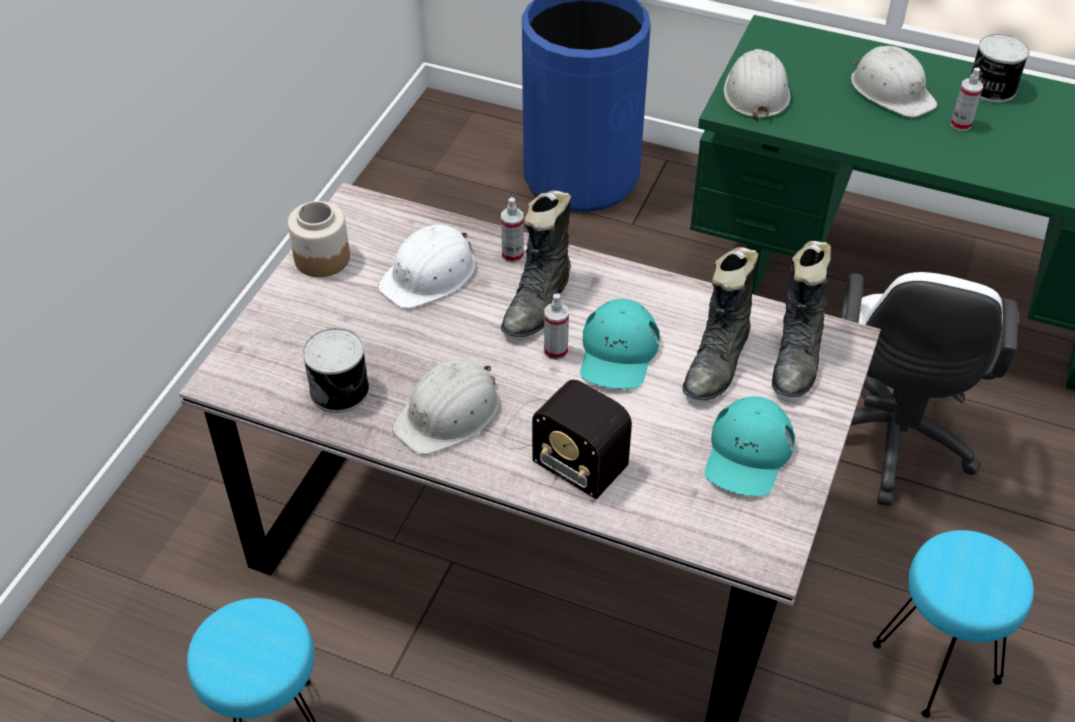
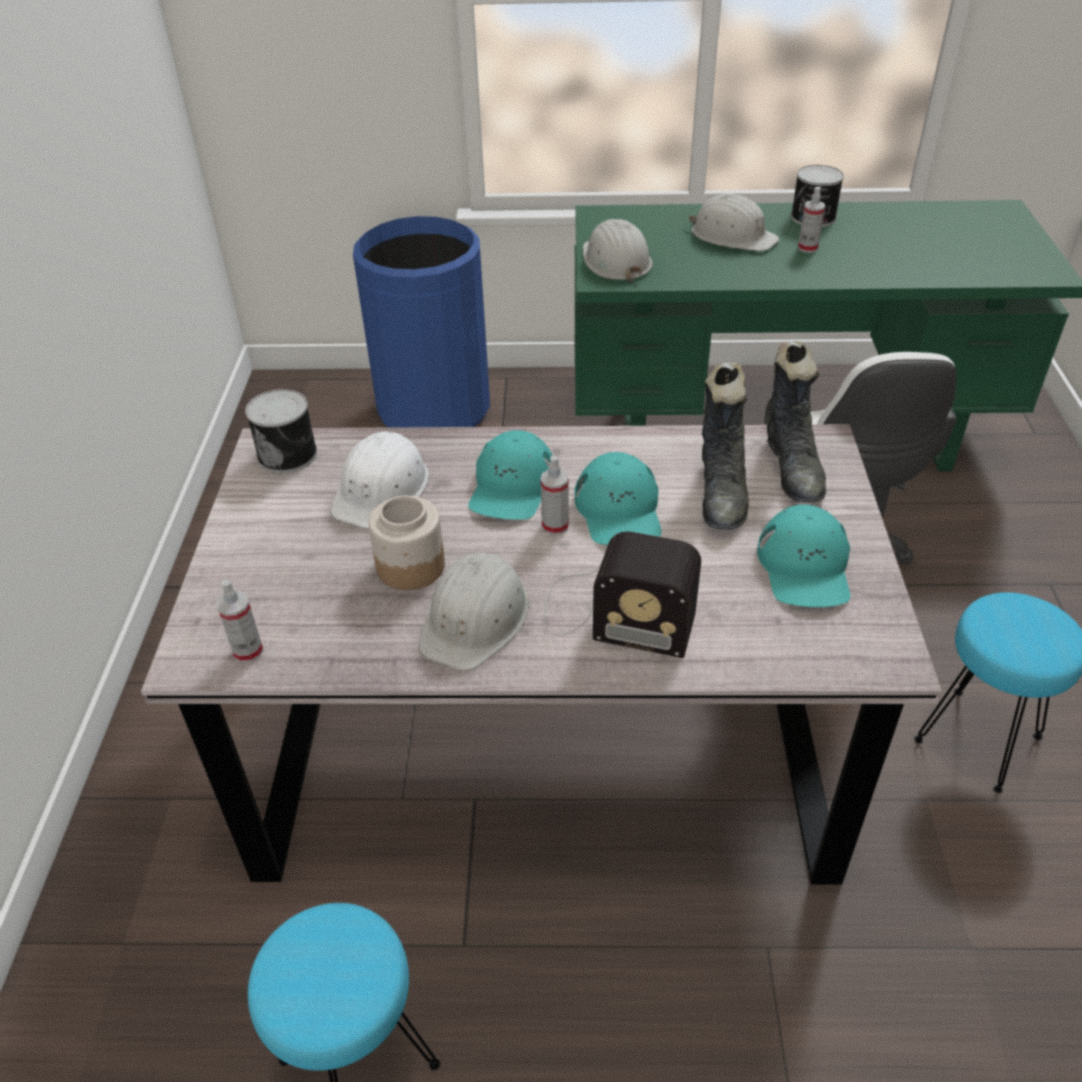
camera: 20 degrees left, 5 degrees down
jar [288,201,350,277] -> jar moved to [368,496,445,590]
can [302,328,370,413] -> can moved to [245,389,317,473]
black boot [501,190,571,337] -> turquoise cap [468,430,553,520]
spray bottle [501,197,524,263] -> spray bottle moved to [216,579,264,663]

